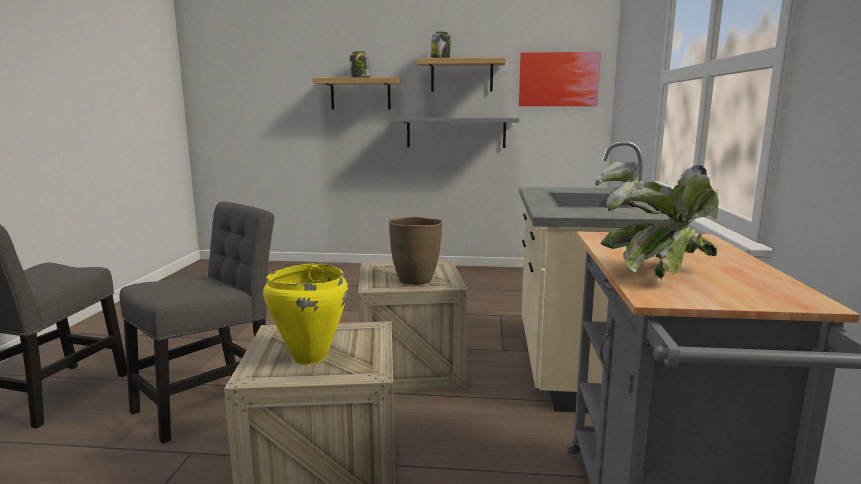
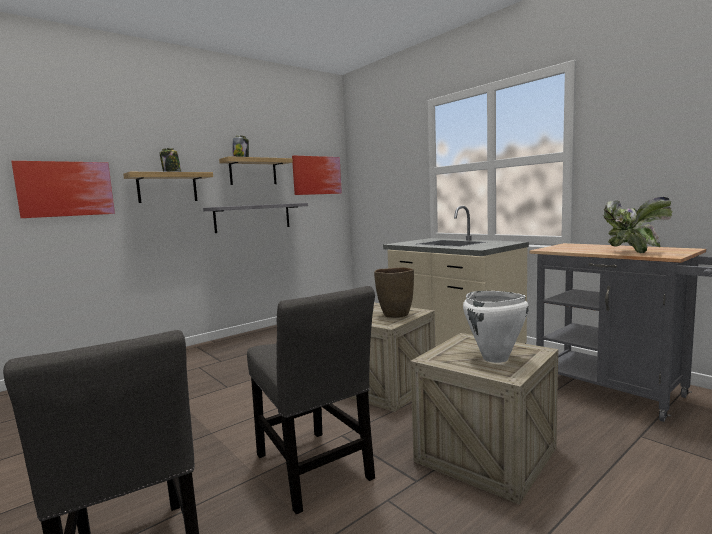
camera: 45 degrees left, 5 degrees down
grey chair [120,201,274,443] -> grey chair turned 150 degrees clockwise [247,286,375,515]
yellow cooking pot [263,263,348,364] -> white cooking pot [463,291,529,363]
none -> picture [11,161,115,218]

